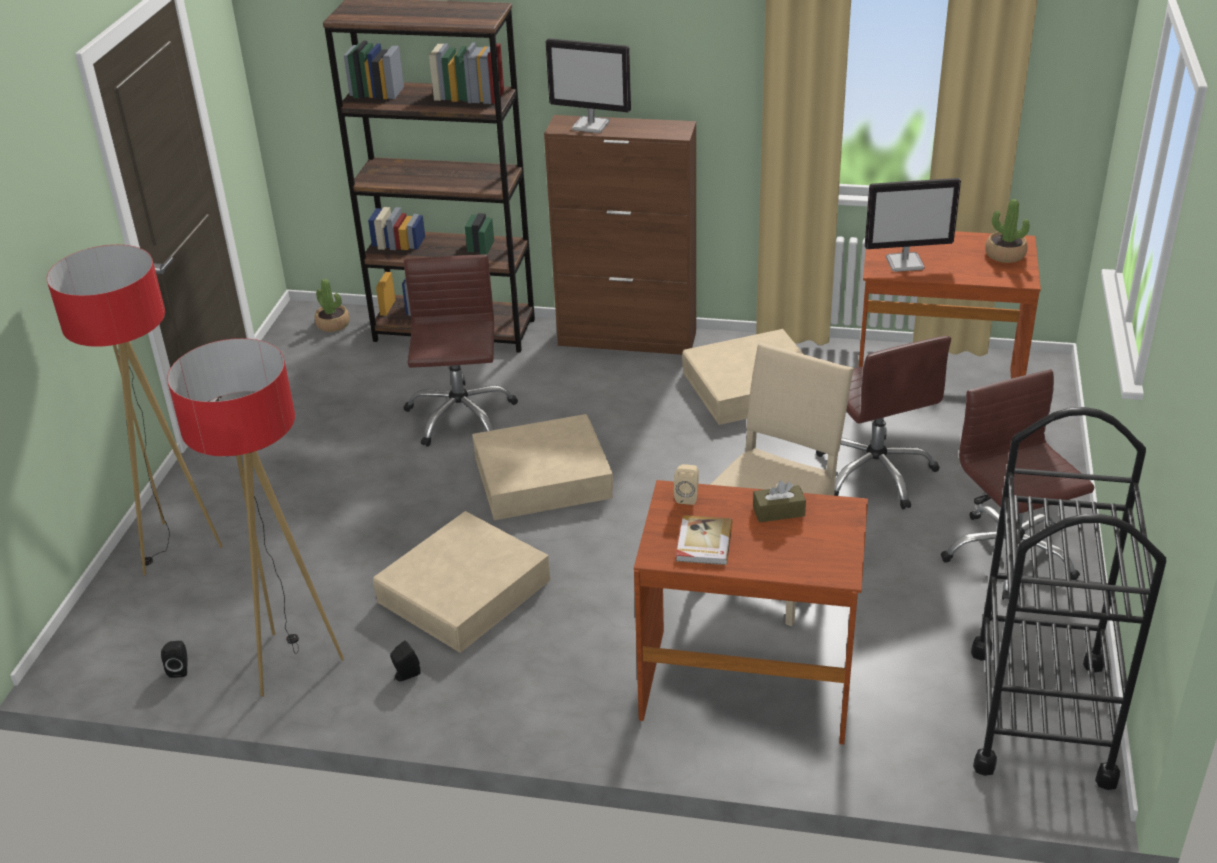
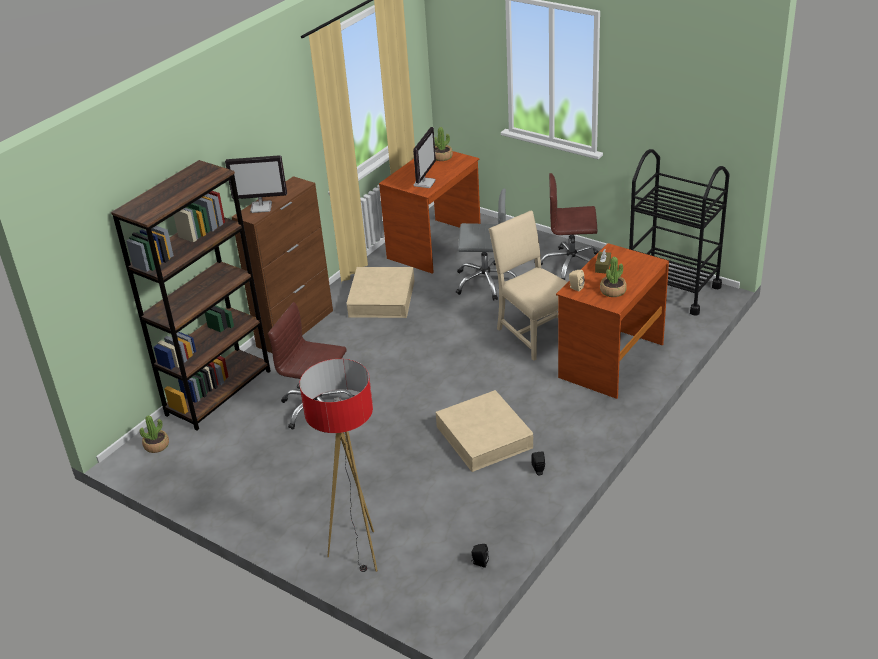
camera: 65 degrees left, 0 degrees up
floor lamp [167,338,344,697] -> none
beige storage box [473,414,613,520] -> none
monitor [546,38,631,133] -> monitor turned 45 degrees clockwise [225,155,287,213]
book [676,515,733,565] -> potted plant [600,257,627,297]
brown office chair [816,336,951,509] -> grey office chair [456,188,517,301]

